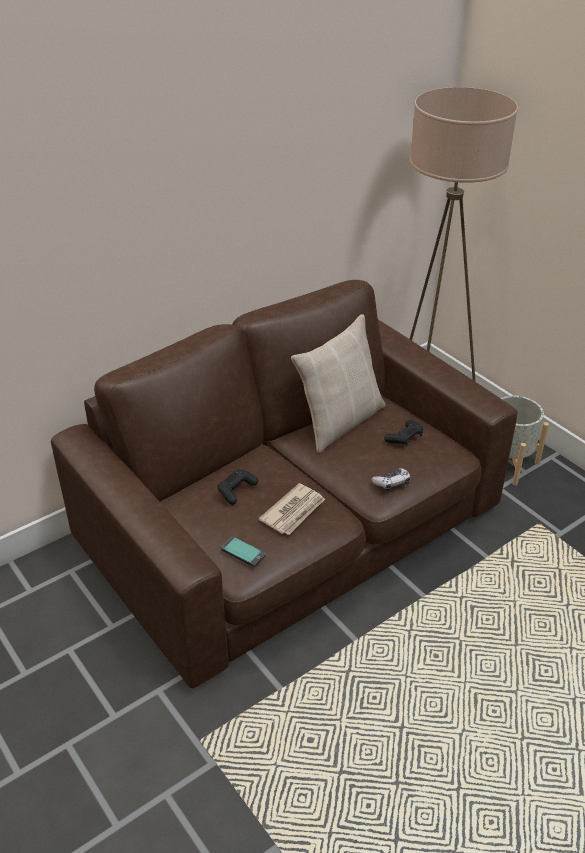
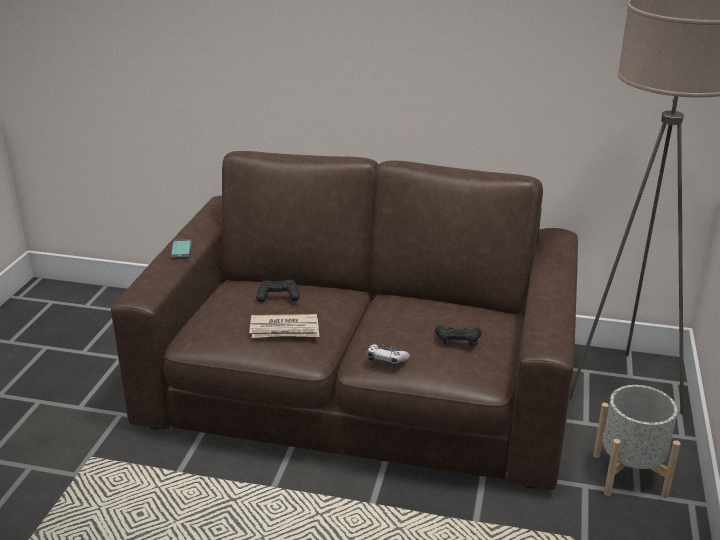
camera: 50 degrees right, 10 degrees down
phone [221,536,266,567] -> phone moved to [170,239,192,260]
beige pillow [291,314,386,453] -> none

